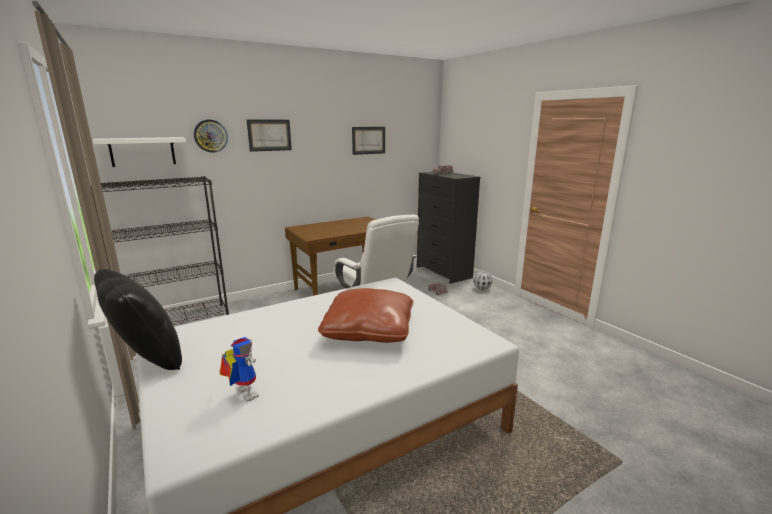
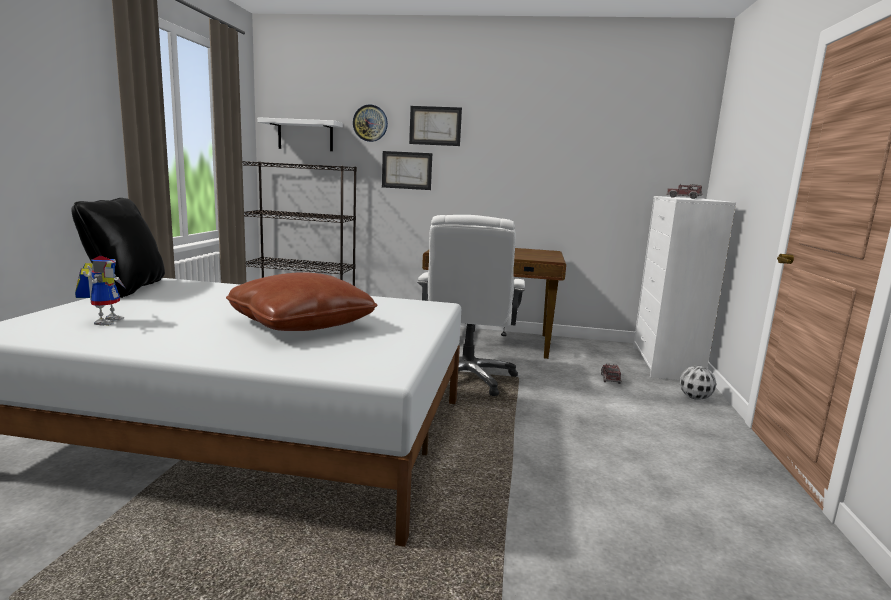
camera: 40 degrees right, 5 degrees down
picture [352,127,385,155] -> picture moved to [382,151,432,190]
black dresser [417,172,481,284] -> white dresser [633,196,736,380]

